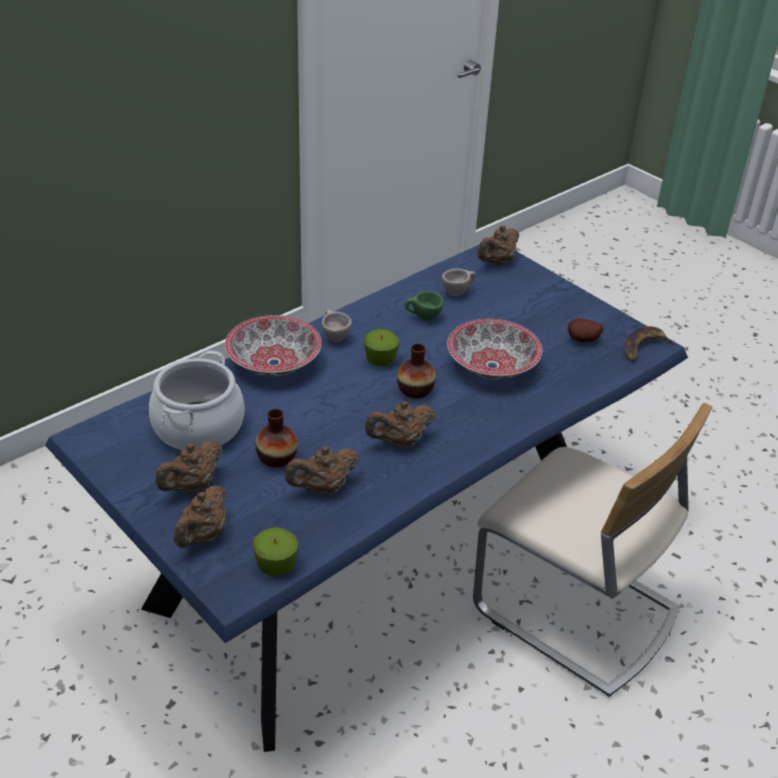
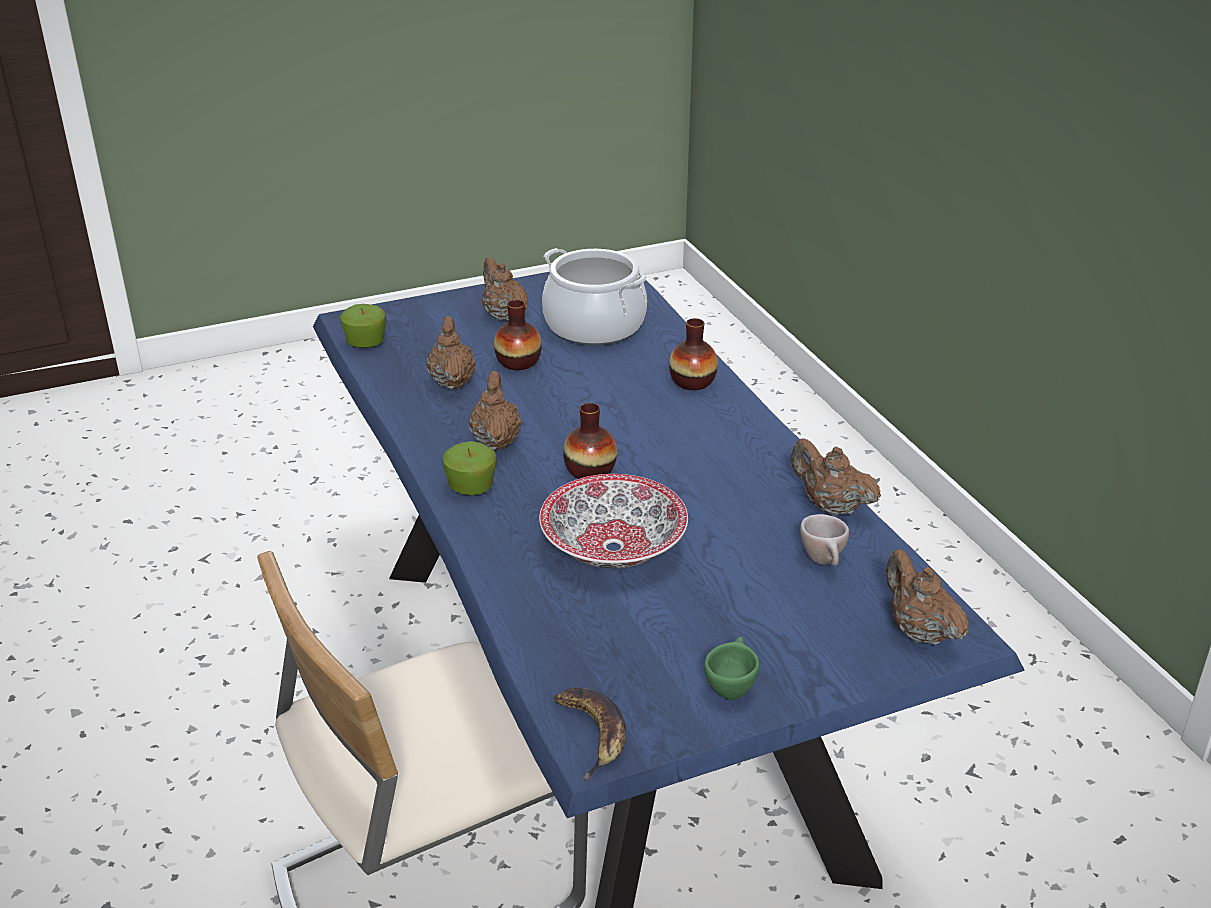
camera: 110 degrees right, 5 degrees down
brown teapot [174,485,226,548] -> brown teapot moved to [791,439,881,516]
bowl [225,315,321,377] -> vase [669,318,718,390]
beige cup [322,310,352,343] -> none
apple [364,329,399,366] -> apple moved to [442,441,497,495]
green cup [405,291,443,321] -> green cup moved to [704,637,760,700]
potato [568,318,603,343] -> none

